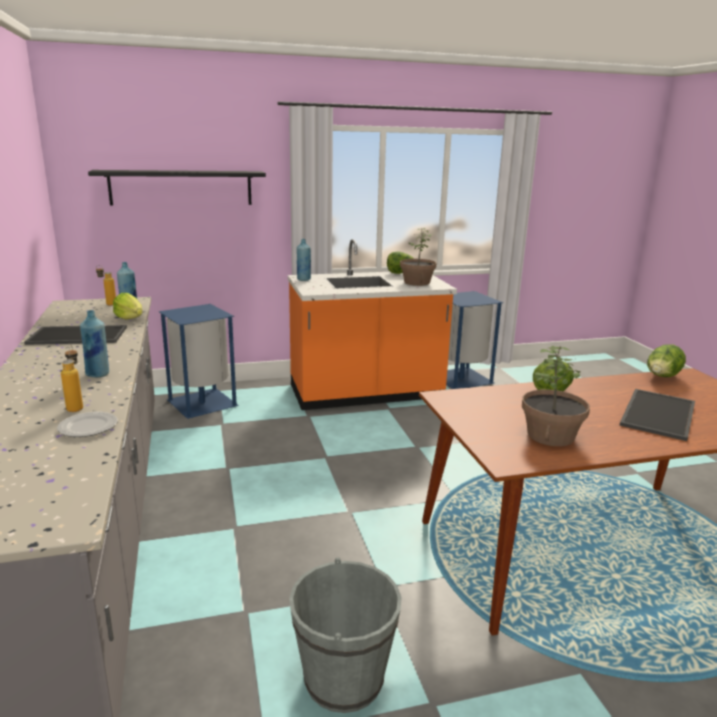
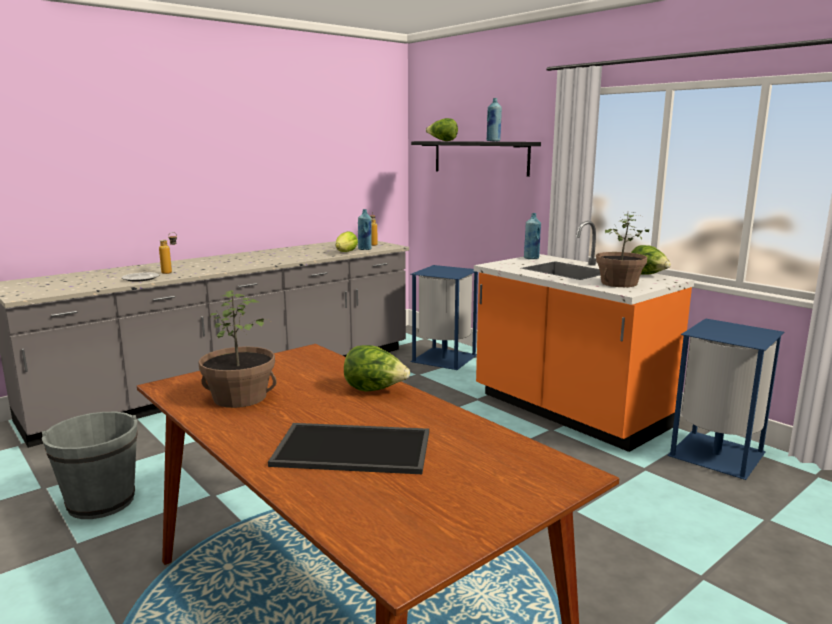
camera: 65 degrees right, 5 degrees down
tray [24,325,127,345] -> none
blue bottle [80,310,109,377] -> blue bottle moved to [486,98,502,141]
lettuce [647,344,686,377] -> lettuce moved to [426,118,458,141]

